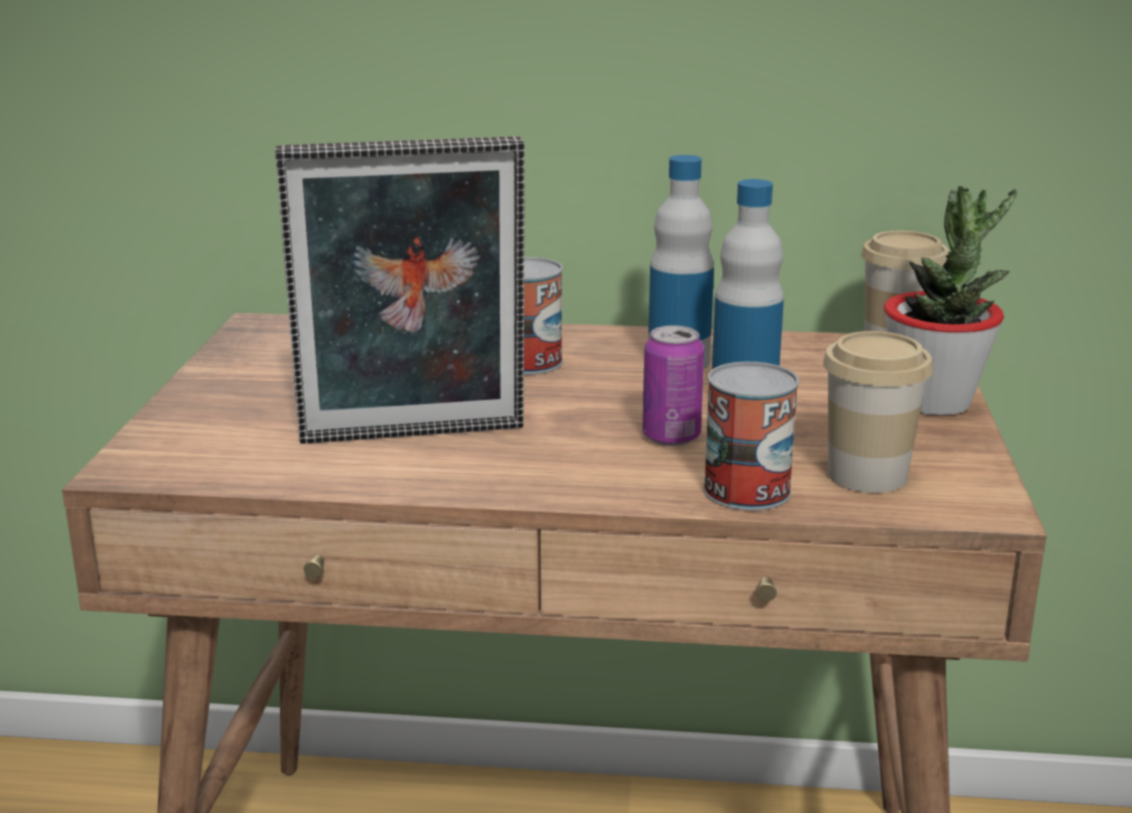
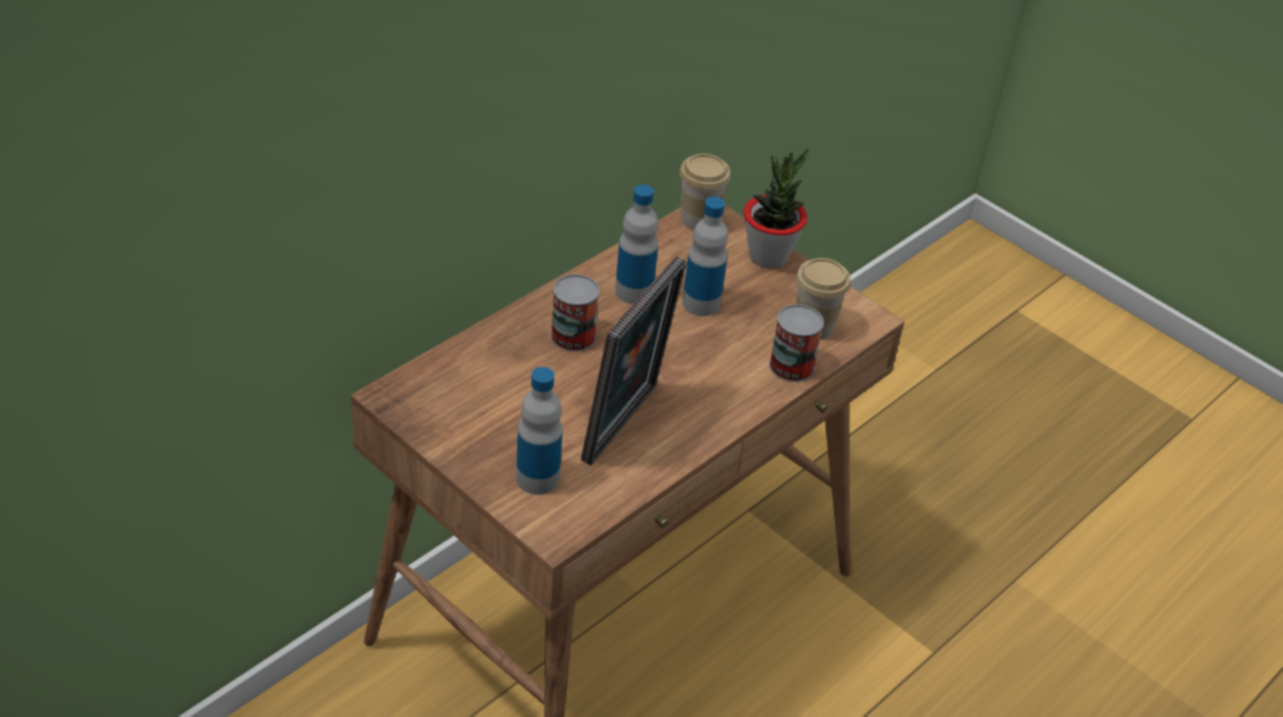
camera: 55 degrees left, 20 degrees up
can [642,325,704,446] -> none
none -> bottle [516,367,563,495]

